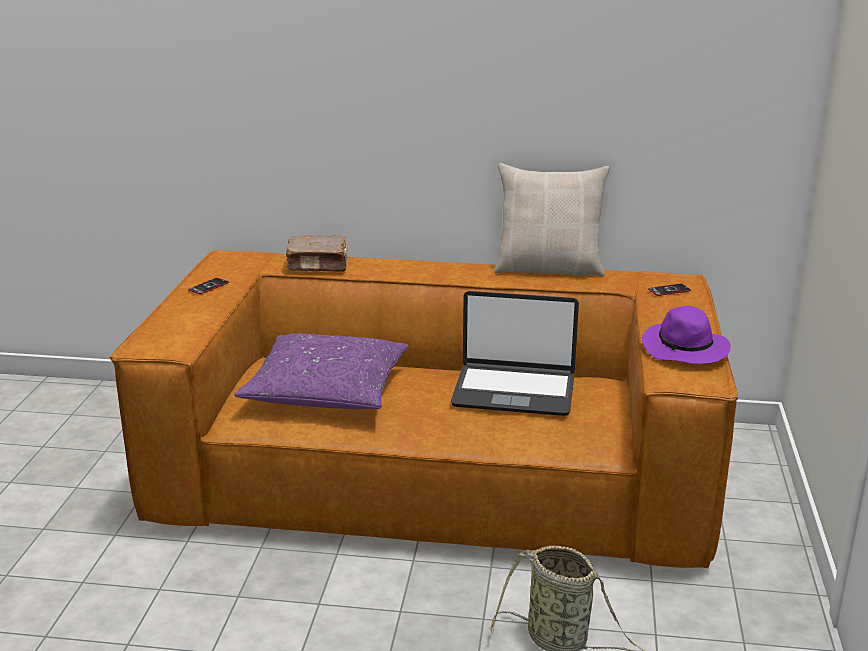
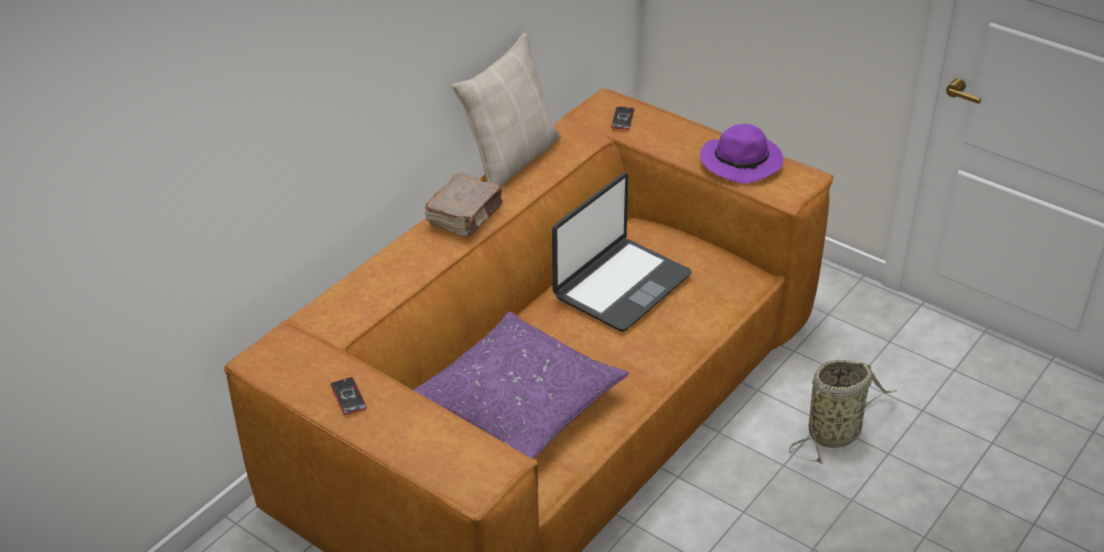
camera: 60 degrees left, 15 degrees up
brown book [286,235,348,272] -> brown book moved to [425,173,503,236]

